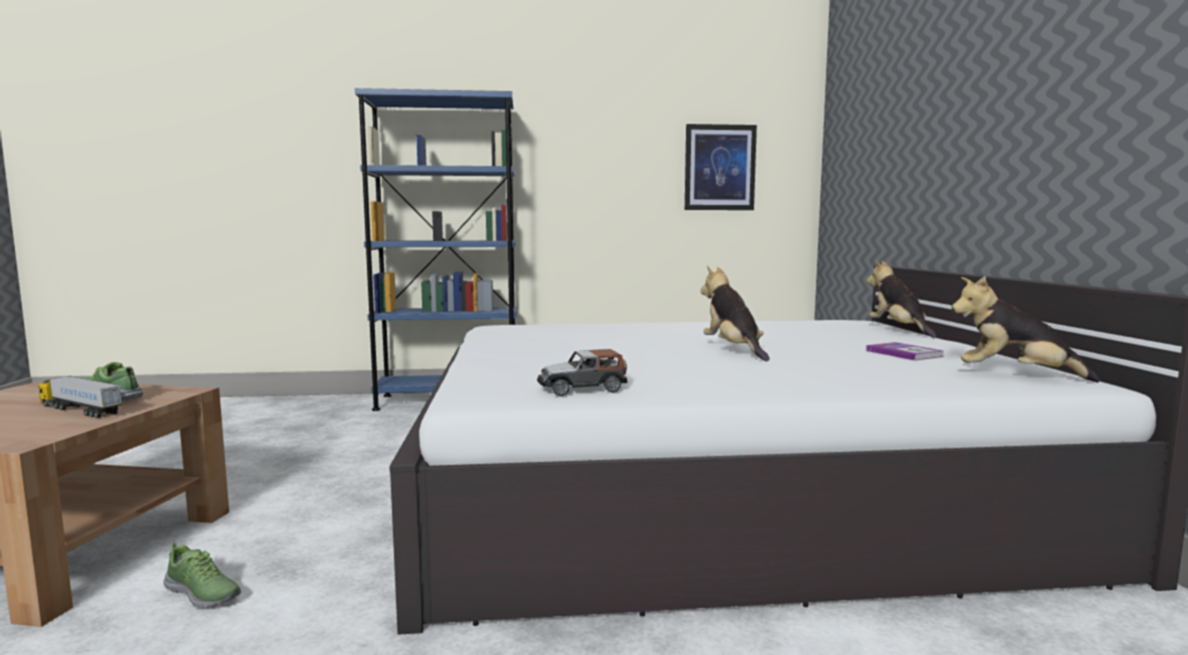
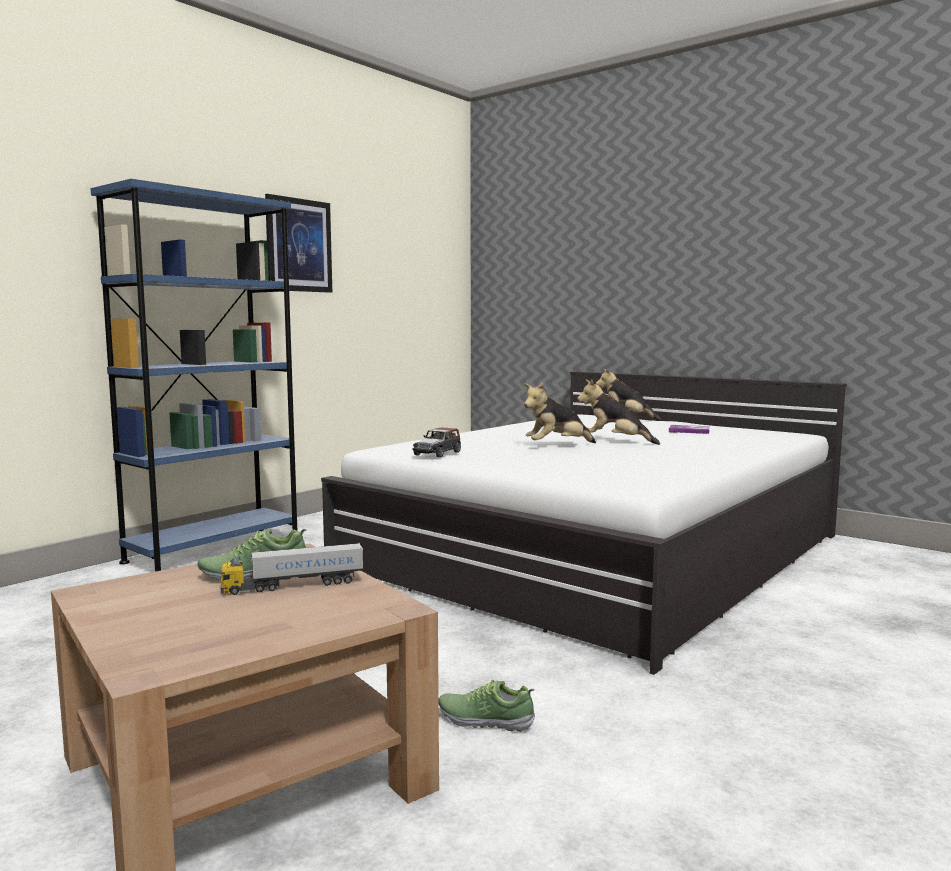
camera: 45 degrees left, 0 degrees up
shoe [163,543,241,608] -> shoe turned 150 degrees counterclockwise [439,679,535,732]
toy car [537,349,628,396] -> toy car moved to [412,427,461,458]
picture [685,124,757,210] -> picture moved to [265,194,332,293]
plush toy [952,276,1100,383] -> plush toy moved to [524,382,596,443]

